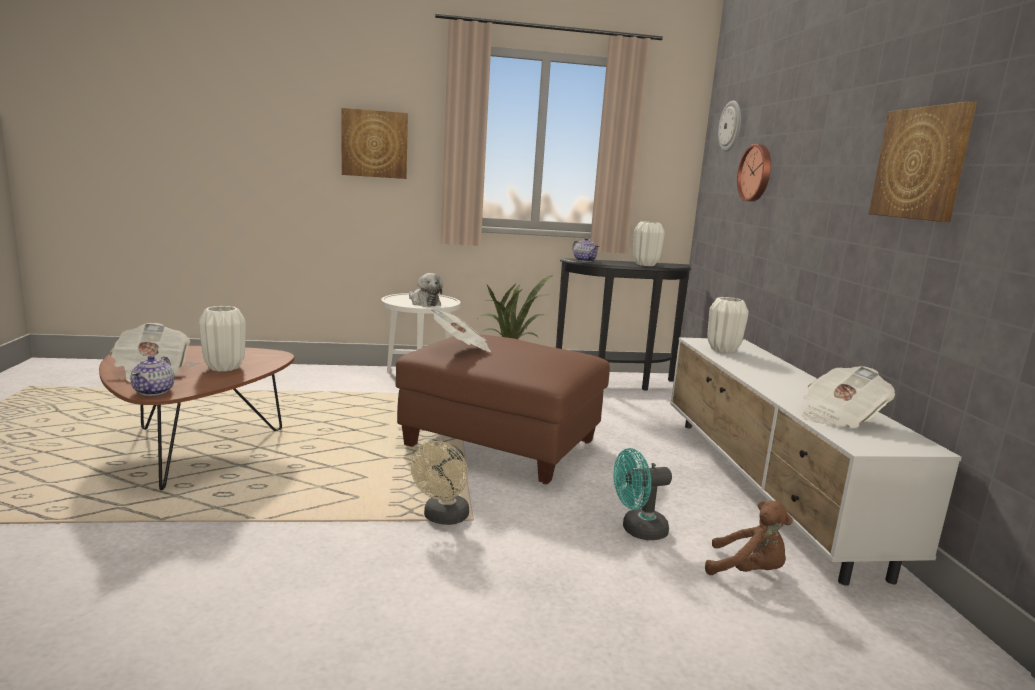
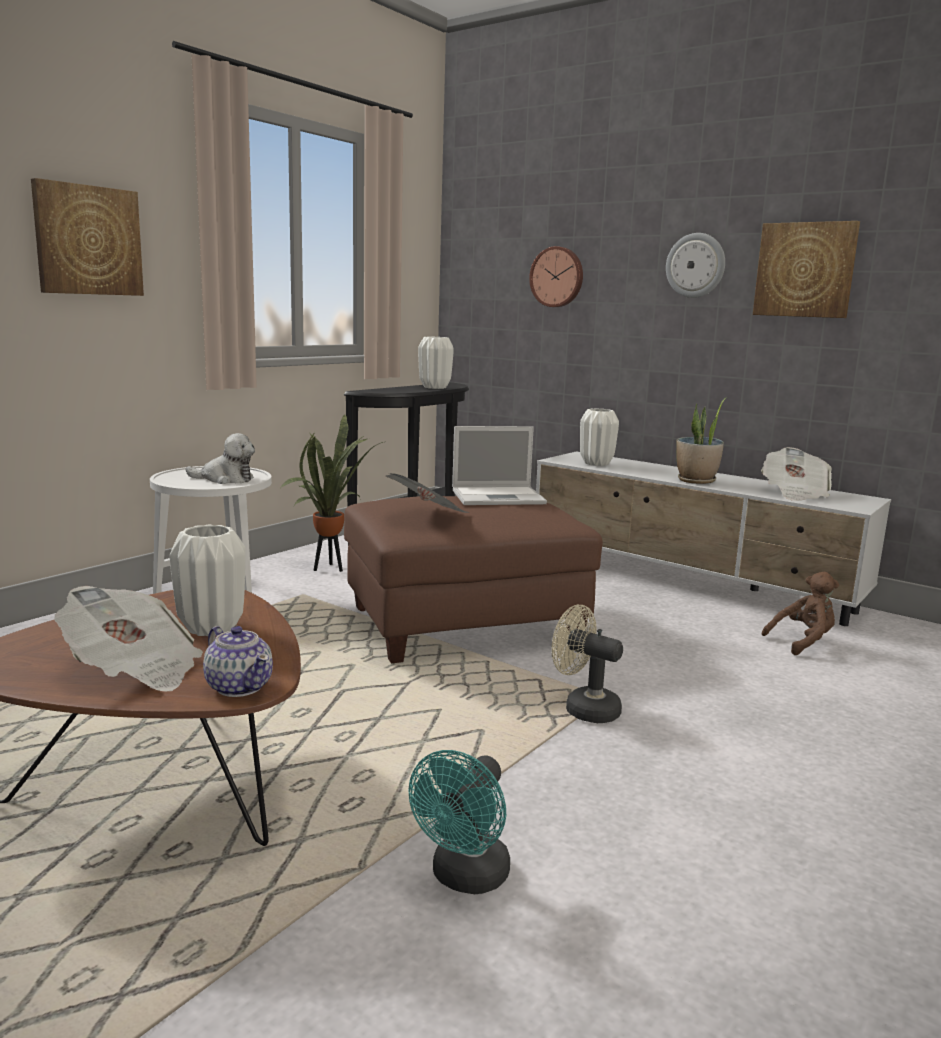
camera: 45 degrees left, 0 degrees up
beige fan [411,441,469,525] -> beige fan turned 150 degrees clockwise [551,605,623,723]
teapot [572,238,600,262] -> none
turquoise fan [613,448,672,540] -> turquoise fan moved to [409,750,510,894]
wall clock [718,101,741,152] -> wall clock moved to [666,233,725,298]
none -> laptop [452,426,547,505]
none -> potted plant [676,397,727,484]

